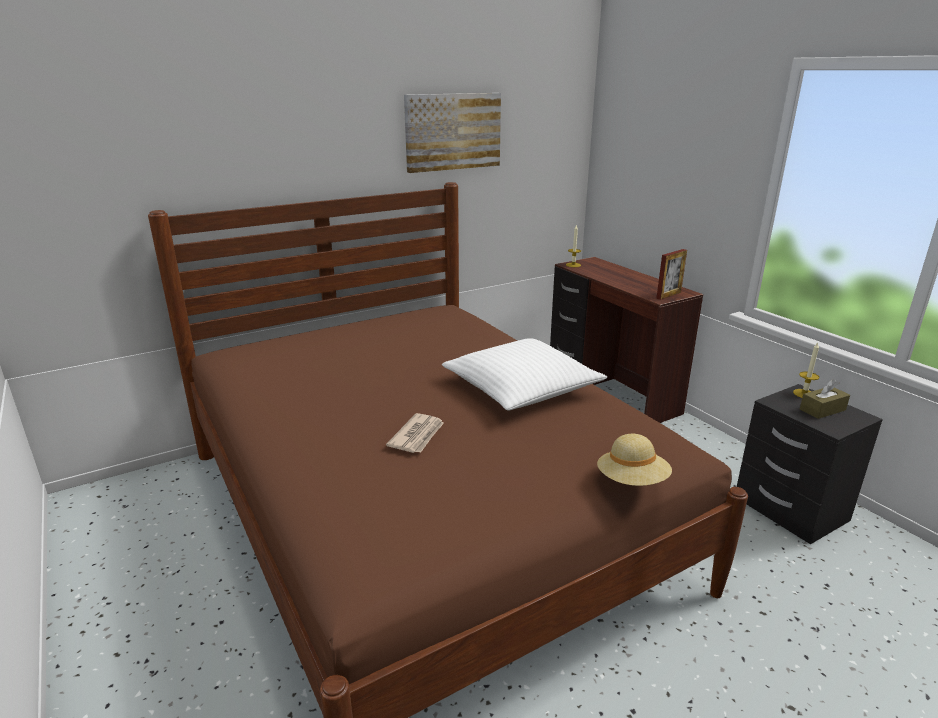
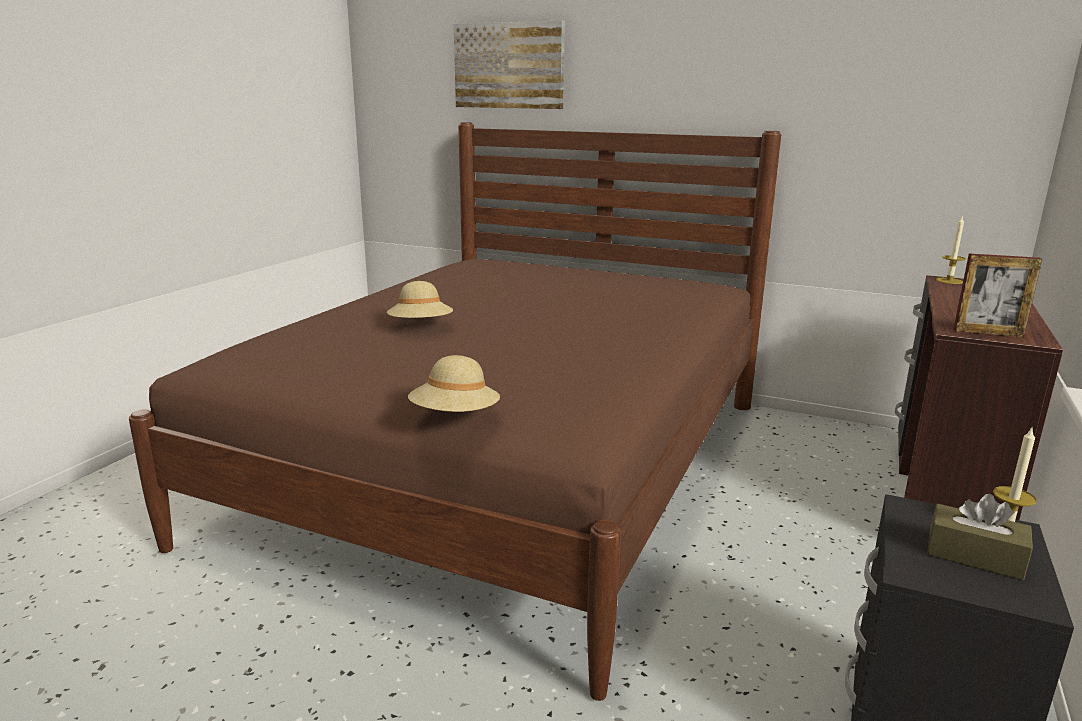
camera: 55 degrees right, 5 degrees down
newspaper [386,413,444,453] -> beige hat [387,281,453,318]
picture [404,93,501,173] -> picture moved to [454,21,565,109]
white pillow [442,338,607,410] -> none

